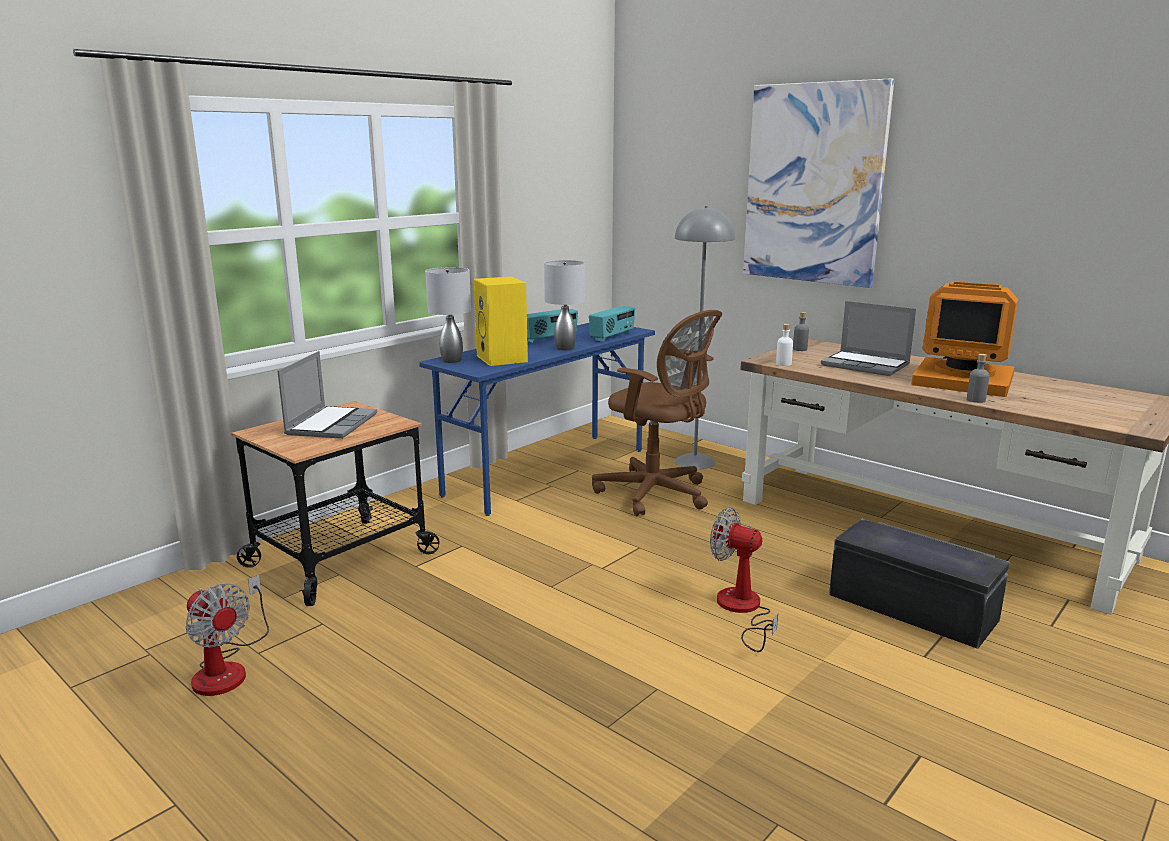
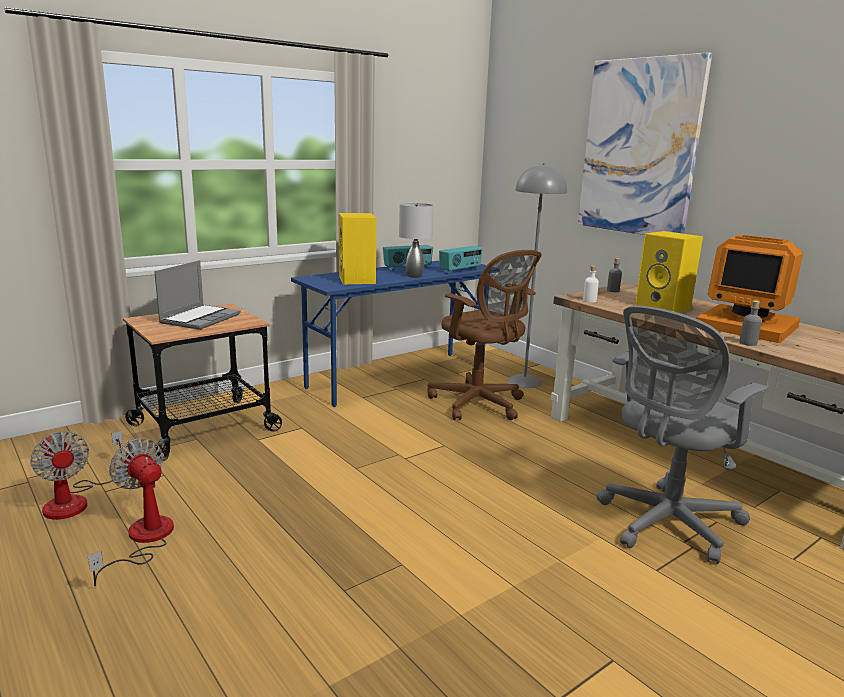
camera: 10 degrees right, 0 degrees up
grey table lamp [425,267,471,363] -> none
fan [710,508,778,652] -> fan moved to [88,438,174,586]
laptop [821,301,916,376] -> yellow speaker [635,231,703,313]
black storage box [829,519,1010,649] -> grey office chair [597,306,767,564]

